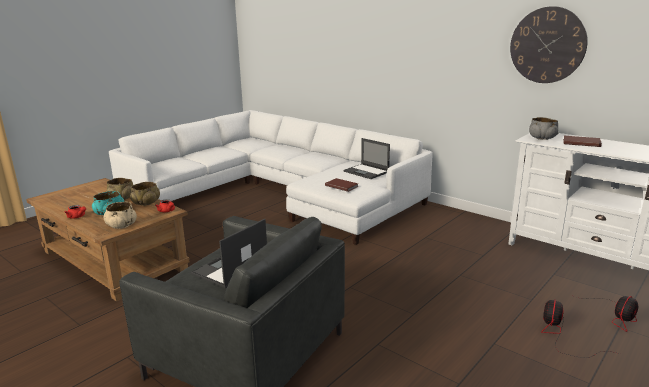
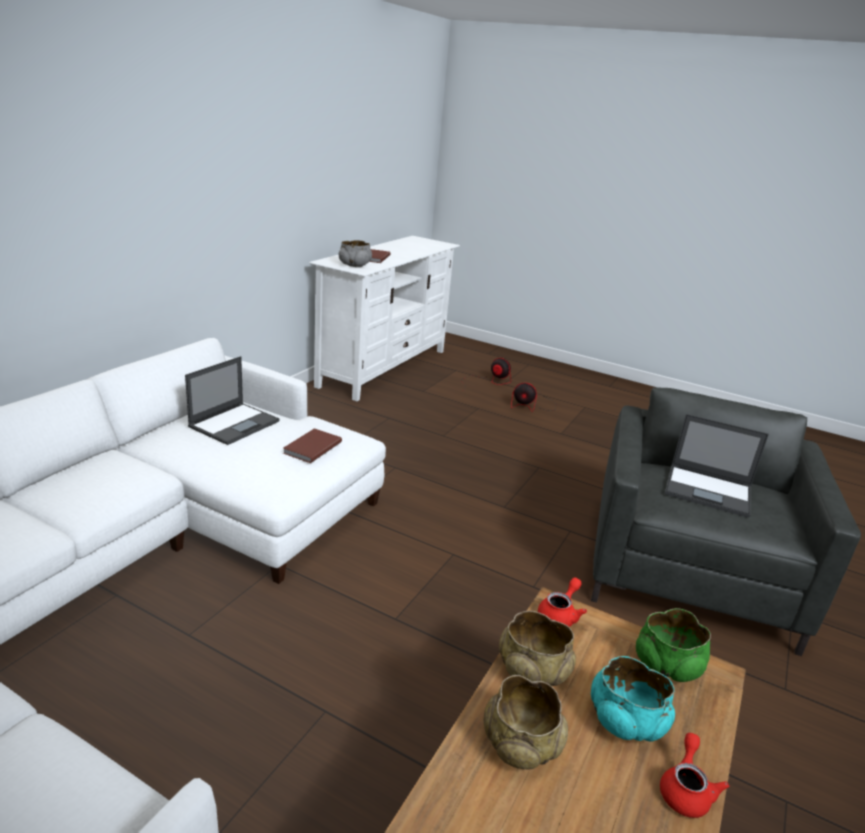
camera: 105 degrees left, 5 degrees up
beige bowl [104,202,137,229] -> green bowl [636,608,711,682]
wall clock [510,6,588,83] -> none

